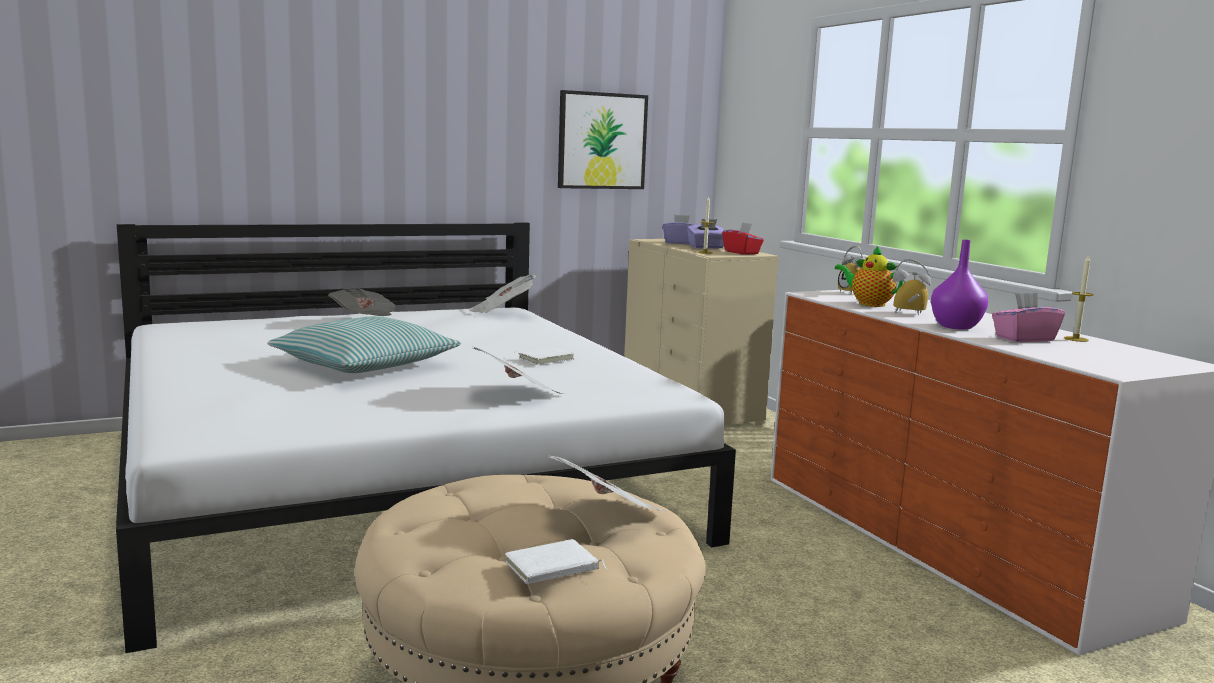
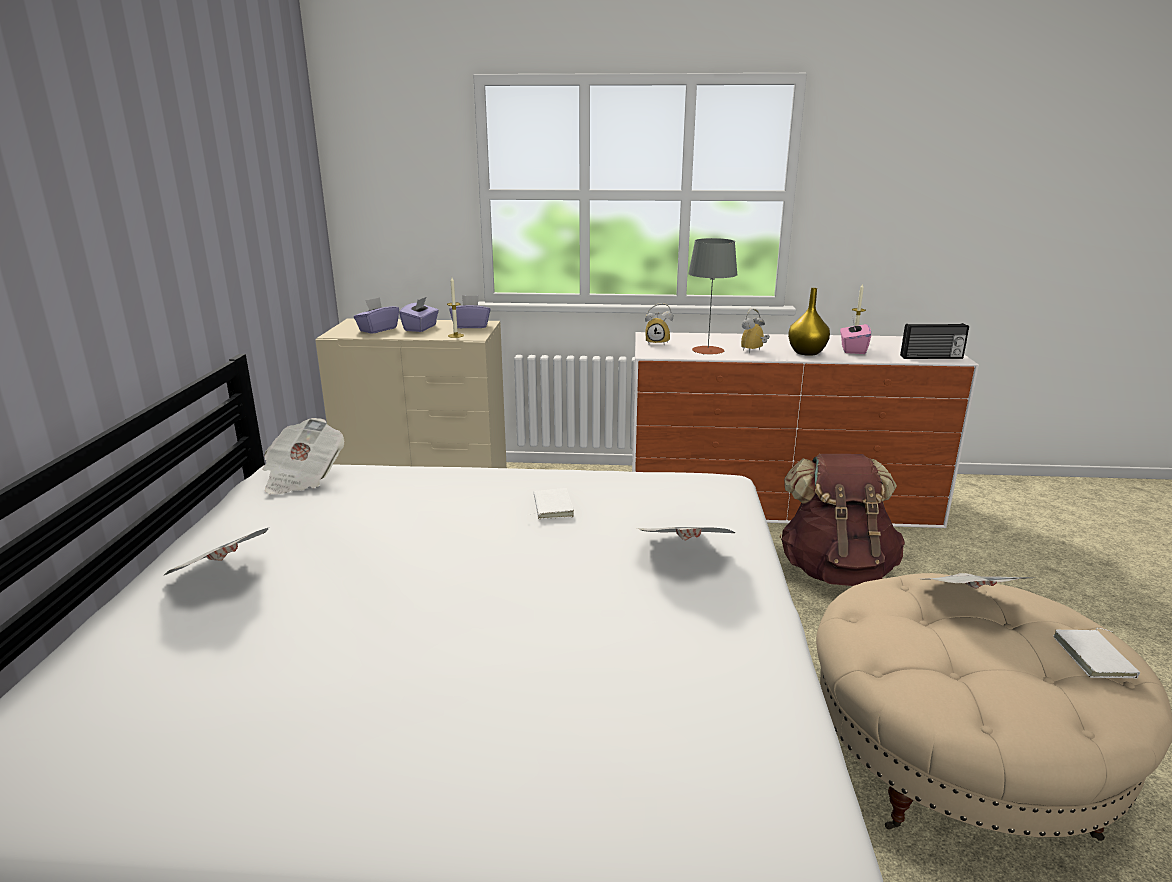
camera: 60 degrees left, 10 degrees up
pillow [267,316,461,373] -> none
picture [558,90,648,189] -> none
red tissue box [722,222,764,255] -> purple tissue box [449,295,491,328]
teapot [835,246,903,307] -> grey table lamp [688,238,738,354]
purple vase [931,240,988,330] -> yellow vase [788,288,830,356]
none -> brown backpack [779,454,905,586]
none -> radio [900,323,969,359]

